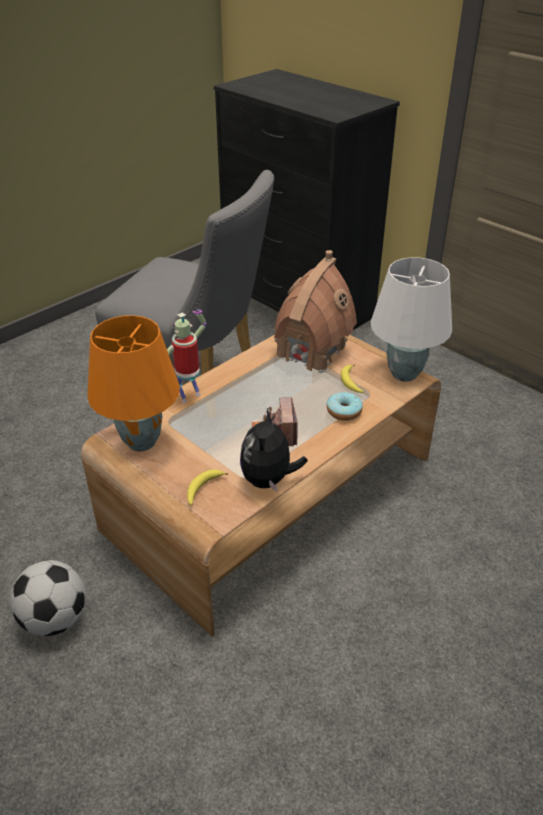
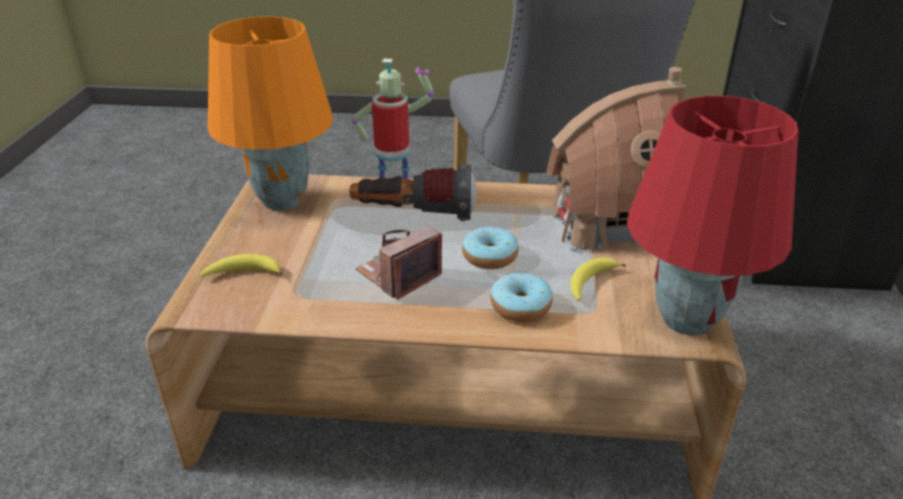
camera: 50 degrees right, 5 degrees down
football [10,560,86,636] -> none
plush toy [240,409,308,492] -> none
white table lamp [371,257,452,382] -> red table lamp [627,96,798,335]
none -> flashlight [349,164,477,221]
none -> donut [462,227,519,269]

